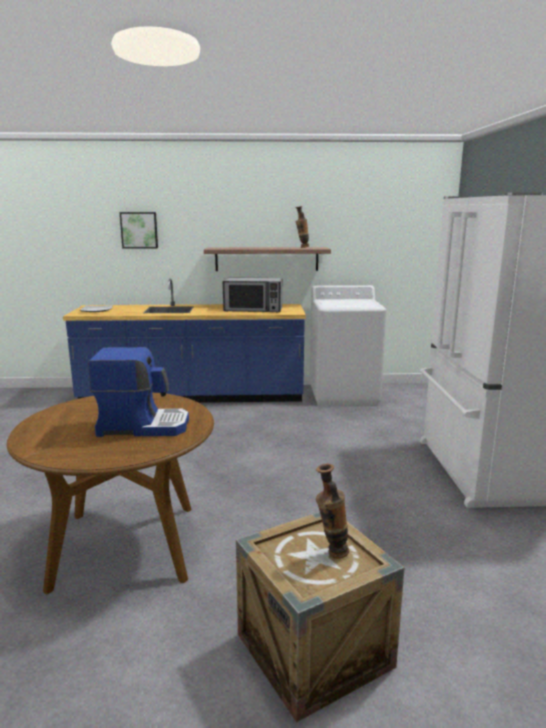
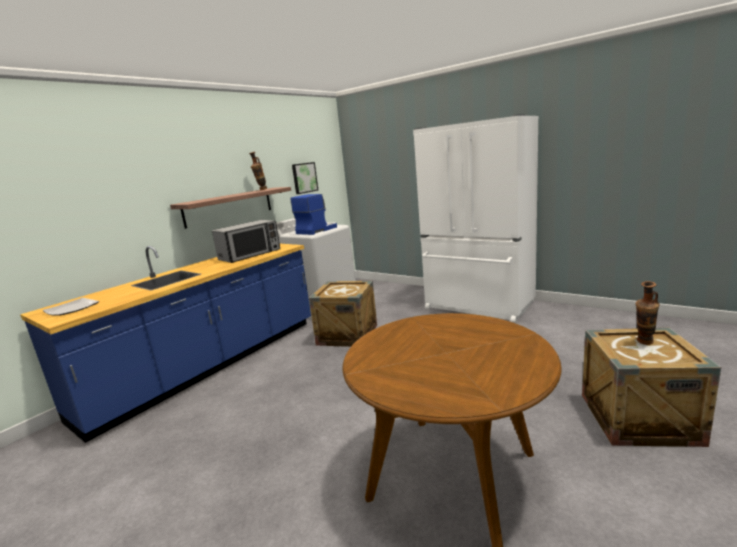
camera: 50 degrees left, 0 degrees up
coffee machine [88,347,189,437] -> coffee machine moved to [290,194,337,235]
picture [120,212,158,249] -> picture moved to [292,162,318,194]
none -> crate [309,281,377,347]

